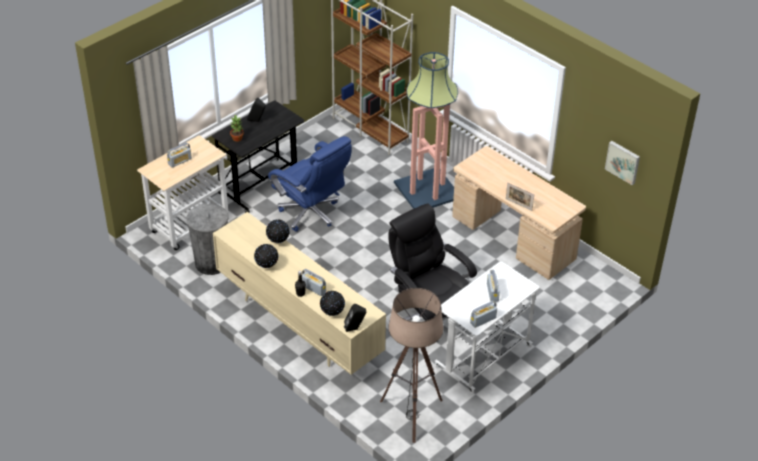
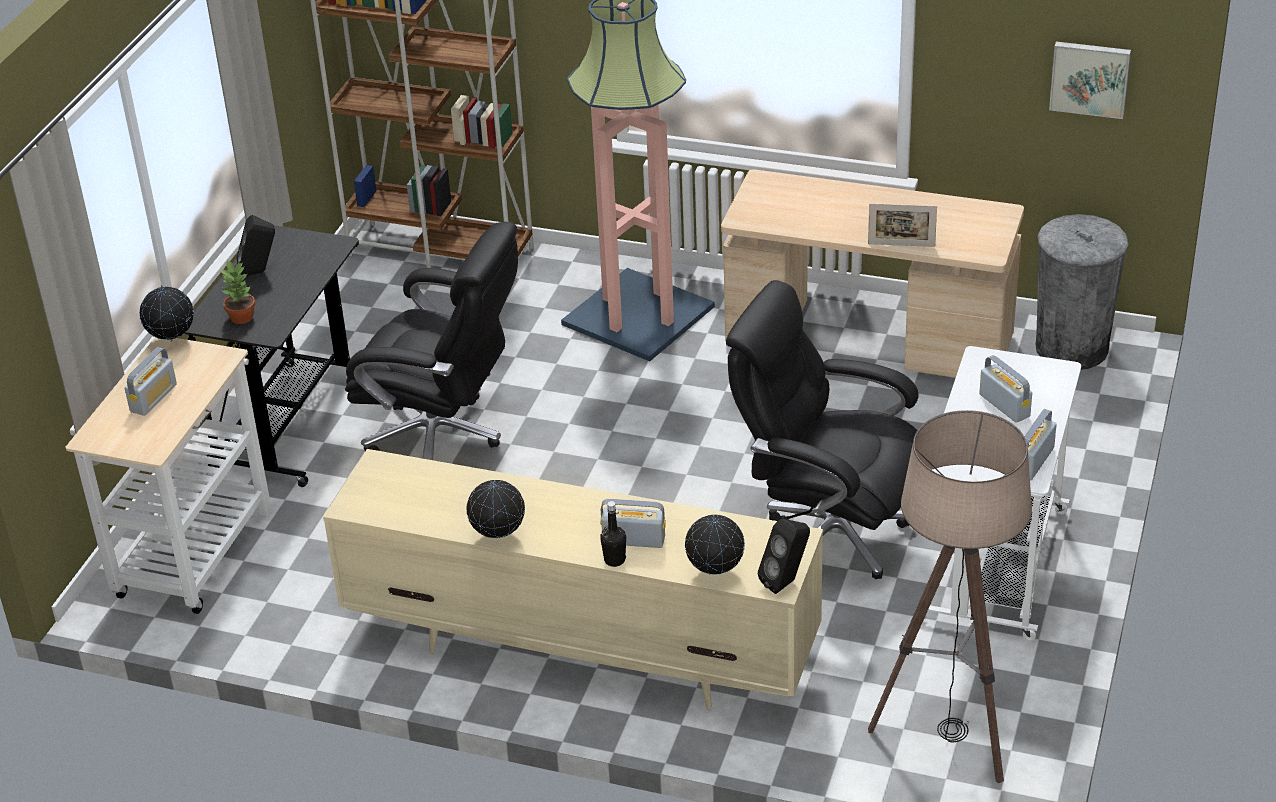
camera: 25 degrees left, 5 degrees down
grey trash can [186,203,228,275] -> grey trash can moved to [1036,214,1128,370]
globe [266,220,290,243] -> globe moved to [140,285,194,342]
blue office chair [268,136,351,232] -> black office chair [345,222,518,460]

